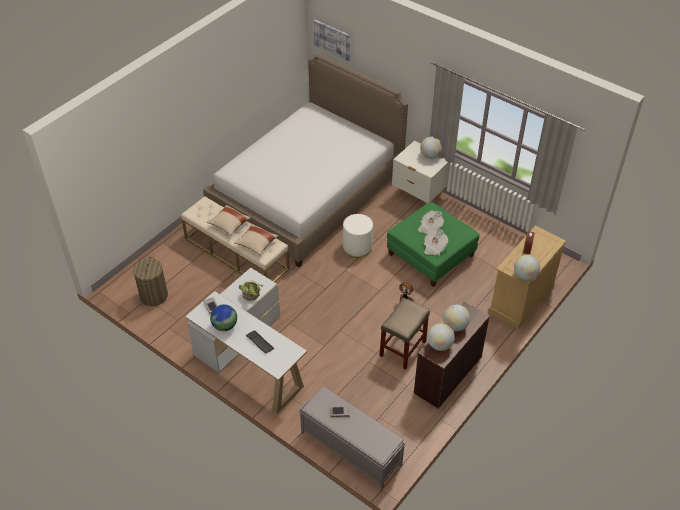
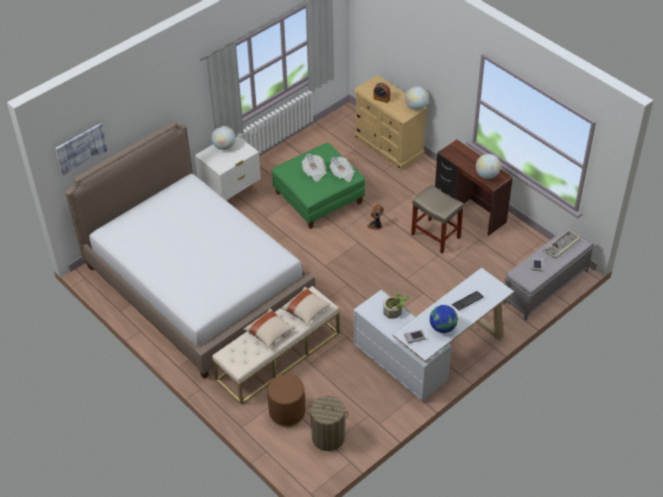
camera: 80 degrees left, 0 degrees up
white ottoman [343,214,373,258] -> none
globe [443,304,470,331] -> none
none -> brown ottoman [267,374,305,427]
none -> keyboard [543,230,581,259]

